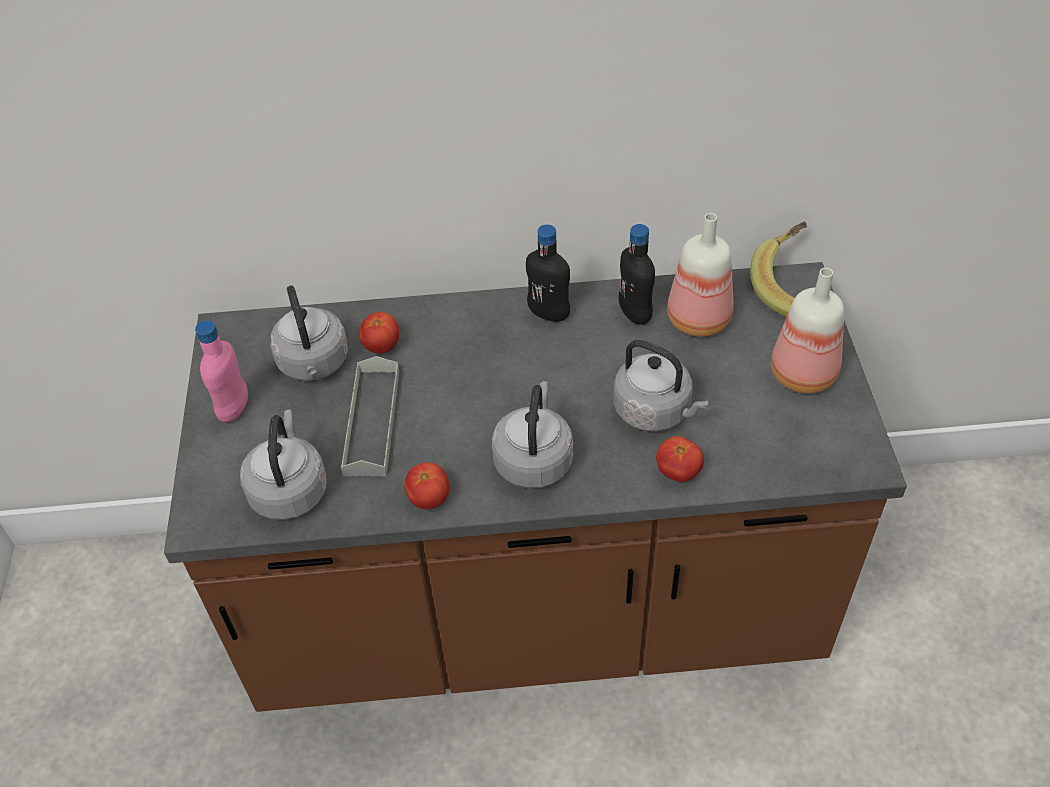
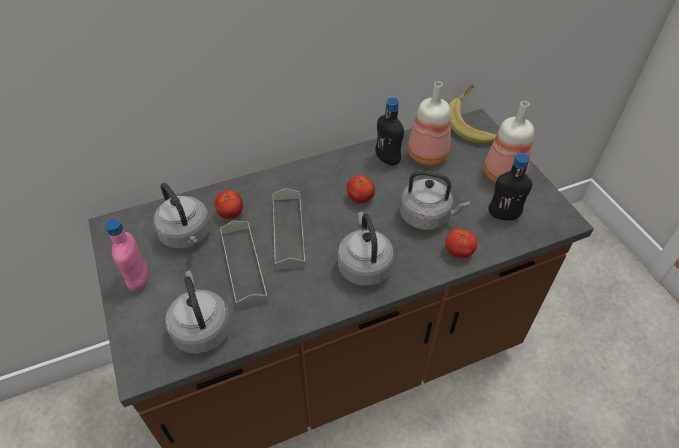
camera: 20 degrees left, 0 degrees up
tomato [404,462,450,509] -> tomato moved to [347,175,375,203]
black bottle [526,224,570,322] -> black bottle moved to [488,153,532,220]
none -> grey tray [273,188,306,270]

